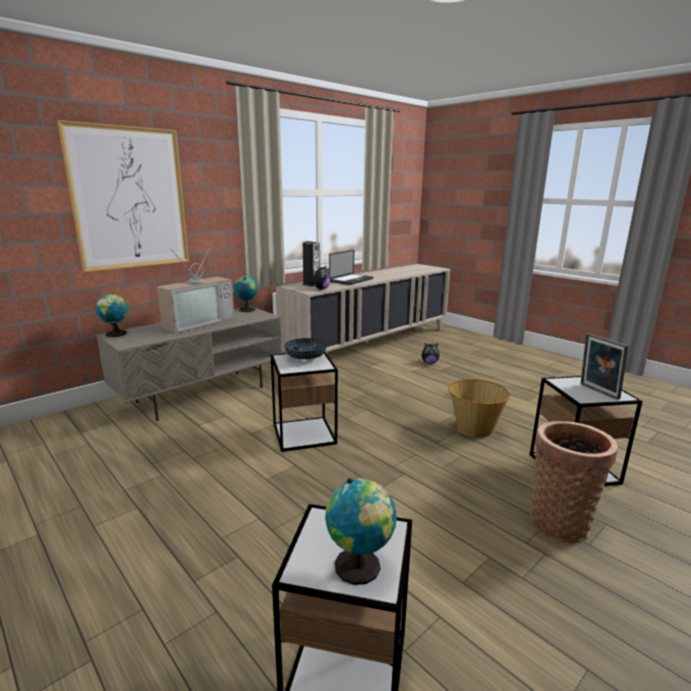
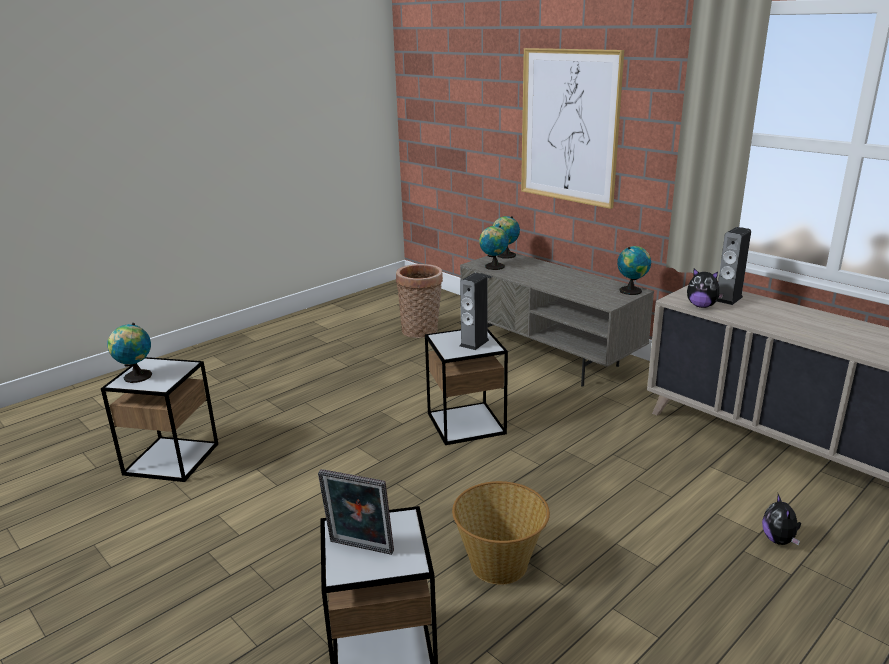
camera: 90 degrees right, 5 degrees up
television [157,246,234,333] -> none
bowl [284,338,327,359] -> speaker [460,273,489,350]
laptop [329,250,373,285] -> none
basket [530,421,618,543] -> basket moved to [396,264,443,338]
picture frame [580,333,628,400] -> picture frame turned 135 degrees counterclockwise [318,469,394,555]
none -> globe [479,226,509,270]

